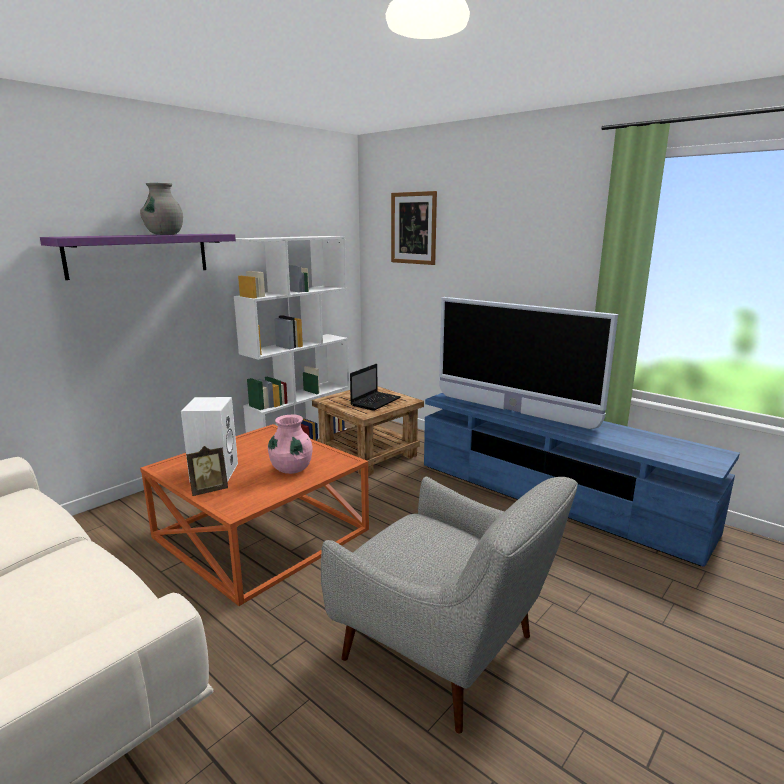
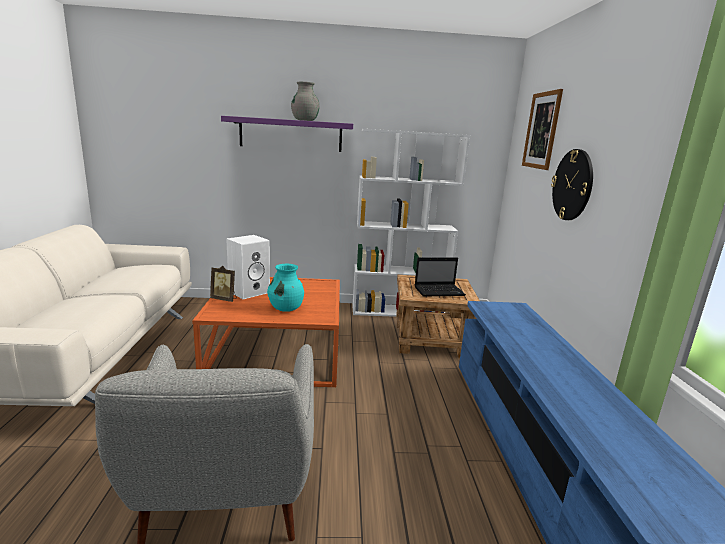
camera: 45 degrees right, 0 degrees up
pink vase [268,414,313,474] -> turquoise vase [267,264,304,312]
television [439,297,618,429] -> none
none -> wall clock [551,149,593,220]

